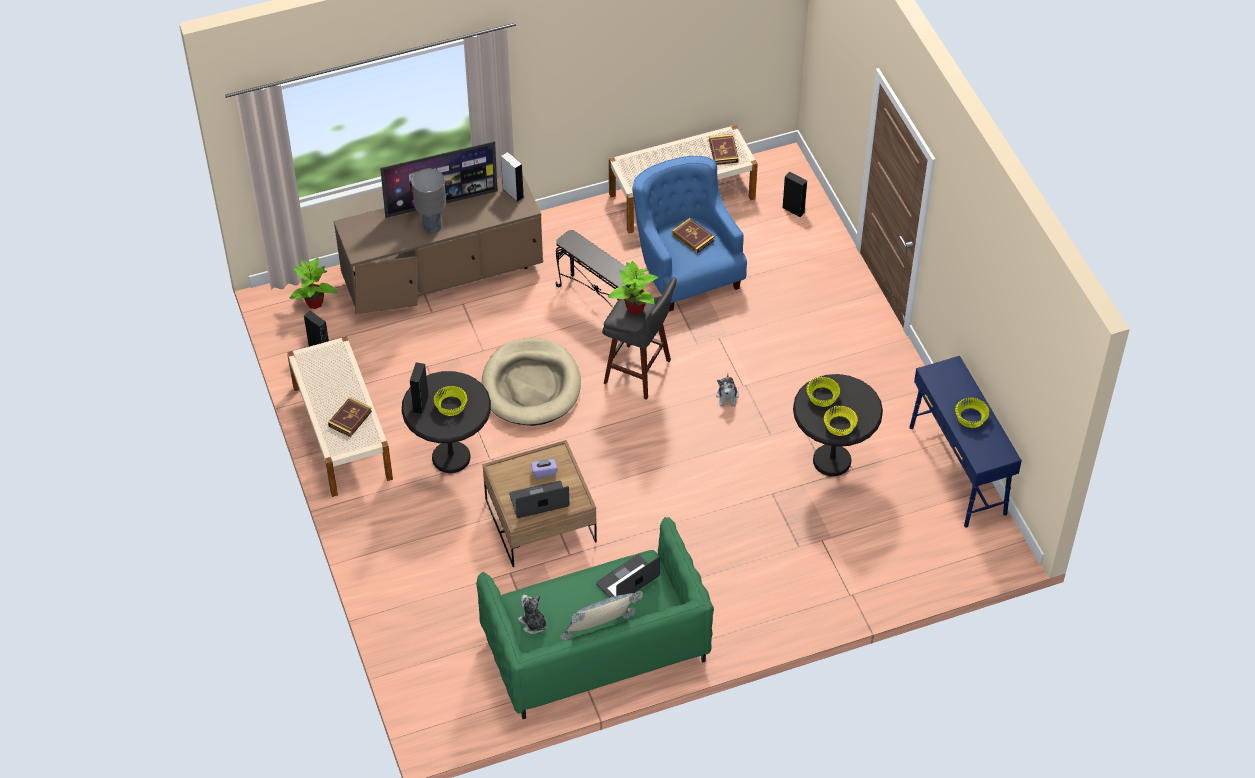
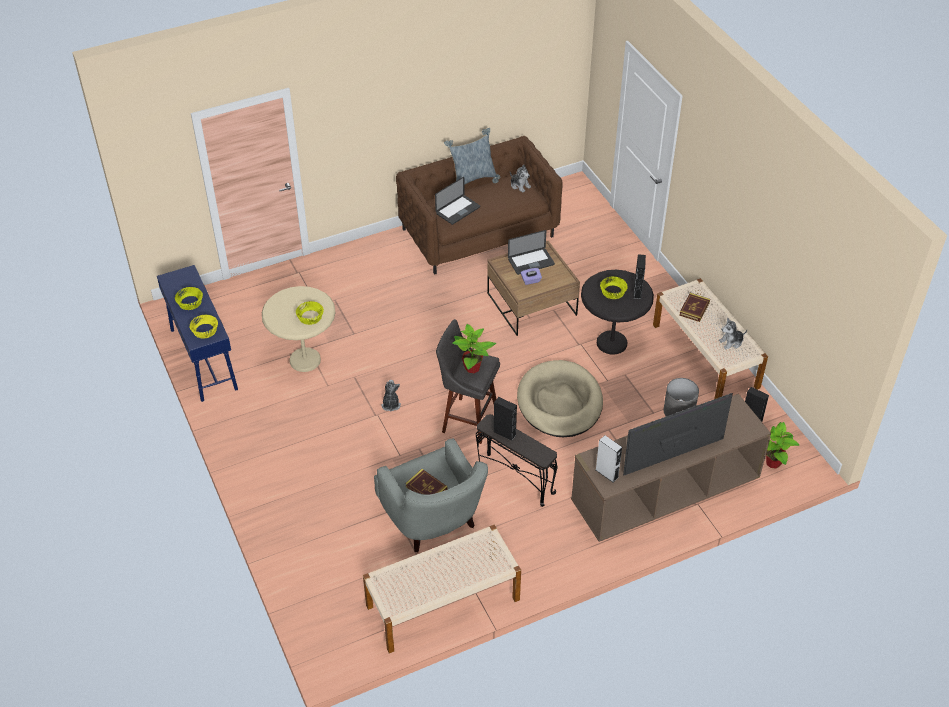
camera: 175 degrees right, 5 degrees down
green sofa [477,517,714,719] -> brown sofa [396,136,563,275]
blue armchair [632,156,747,311] -> grey armchair [374,438,488,552]
book [709,134,739,165] -> none
black speaker [782,172,807,217] -> black speaker moved to [493,397,517,441]
black side table [793,374,883,476] -> beige side table [262,286,335,372]
yellow bowl [824,406,858,436] -> yellow bowl moved to [189,315,218,339]
none -> plush toy [719,318,747,349]

